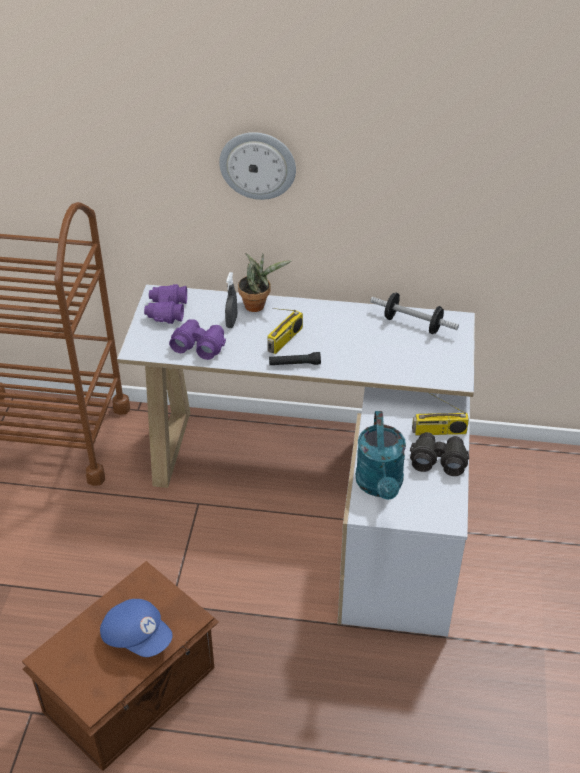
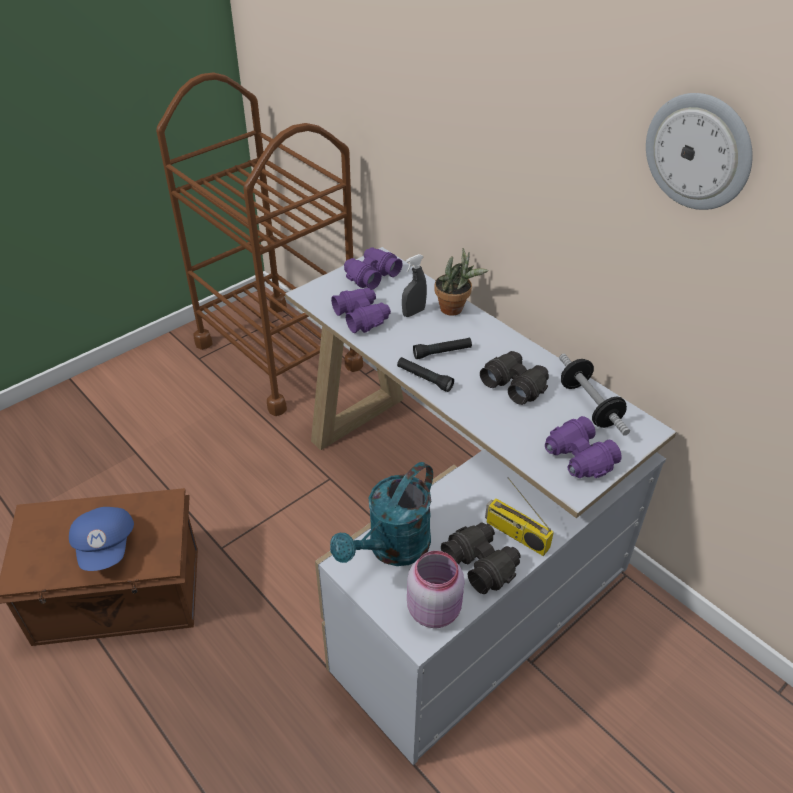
camera: 40 degrees right, 0 degrees up
wall clock [219,132,296,200] -> wall clock moved to [646,93,753,210]
radio [267,308,303,354] -> black flashlight [413,338,472,359]
none -> pink jar [407,551,465,628]
none -> black binoculars [480,351,549,405]
none -> purple binoculars [545,416,622,478]

